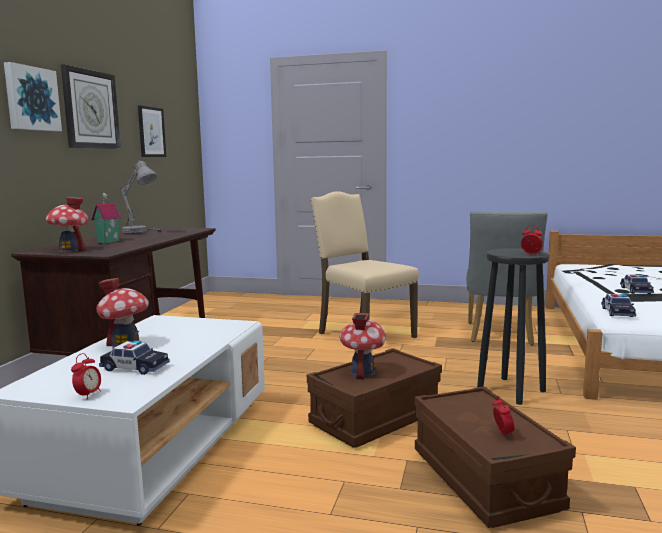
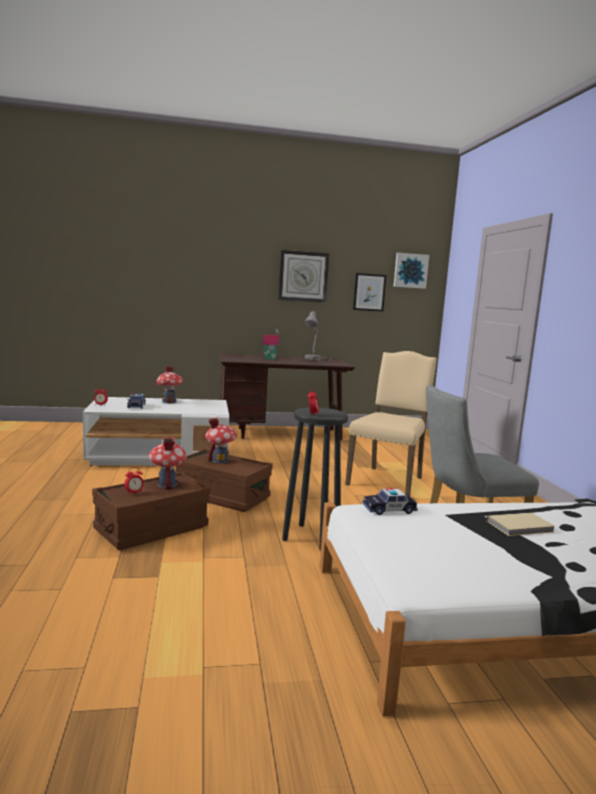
camera: 65 degrees right, 0 degrees up
picture [4,62,62,132] -> picture moved to [393,253,429,289]
toy house [46,197,89,252] -> toy house moved to [149,437,186,490]
toy car [620,275,654,294] -> beige book [486,513,555,536]

